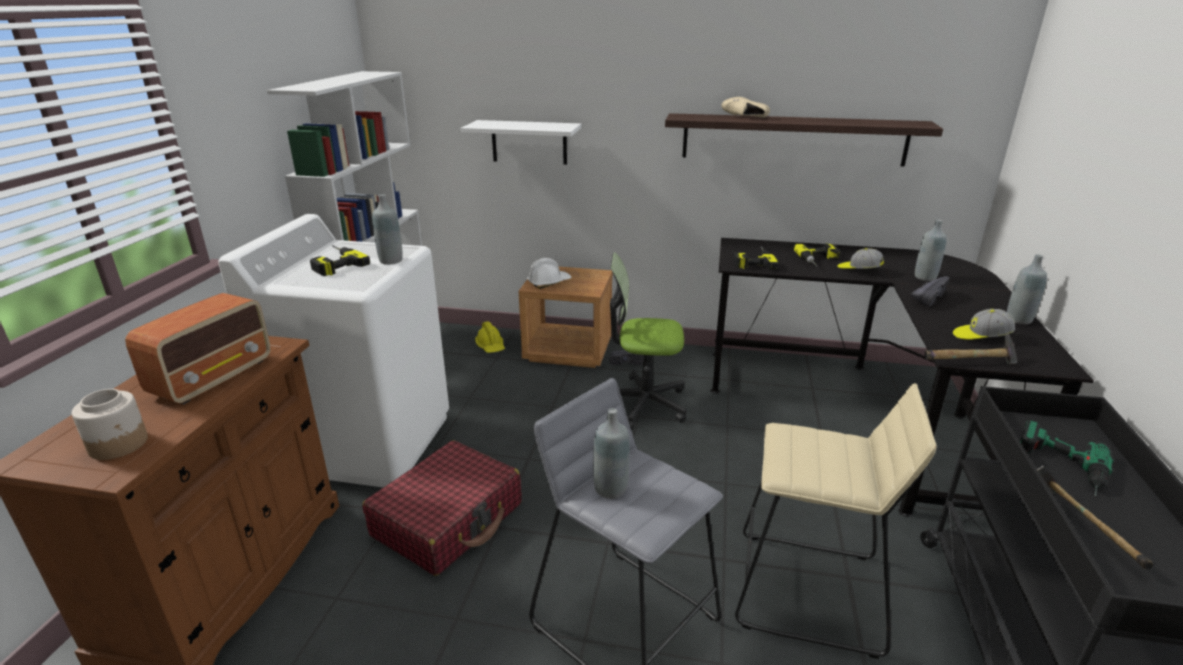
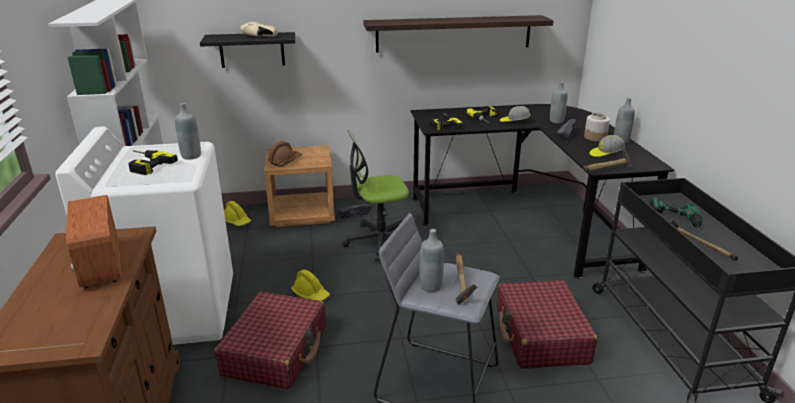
camera: 20 degrees left, 0 degrees up
jar [72,389,148,460] -> jar moved to [584,113,610,142]
radio [125,293,271,405] -> radio turned 150 degrees clockwise [66,195,121,289]
white shelf [461,120,581,165] -> black shelf [200,32,295,68]
white hard hat [527,258,571,289] -> brown hard hat [267,141,302,167]
beige shoe [721,97,770,118] -> beige shoe moved to [240,22,278,37]
beige stool [735,383,937,659] -> red suitcase [497,280,597,369]
none -> yellow hard hat [291,270,330,301]
none -> hammer [455,252,477,305]

